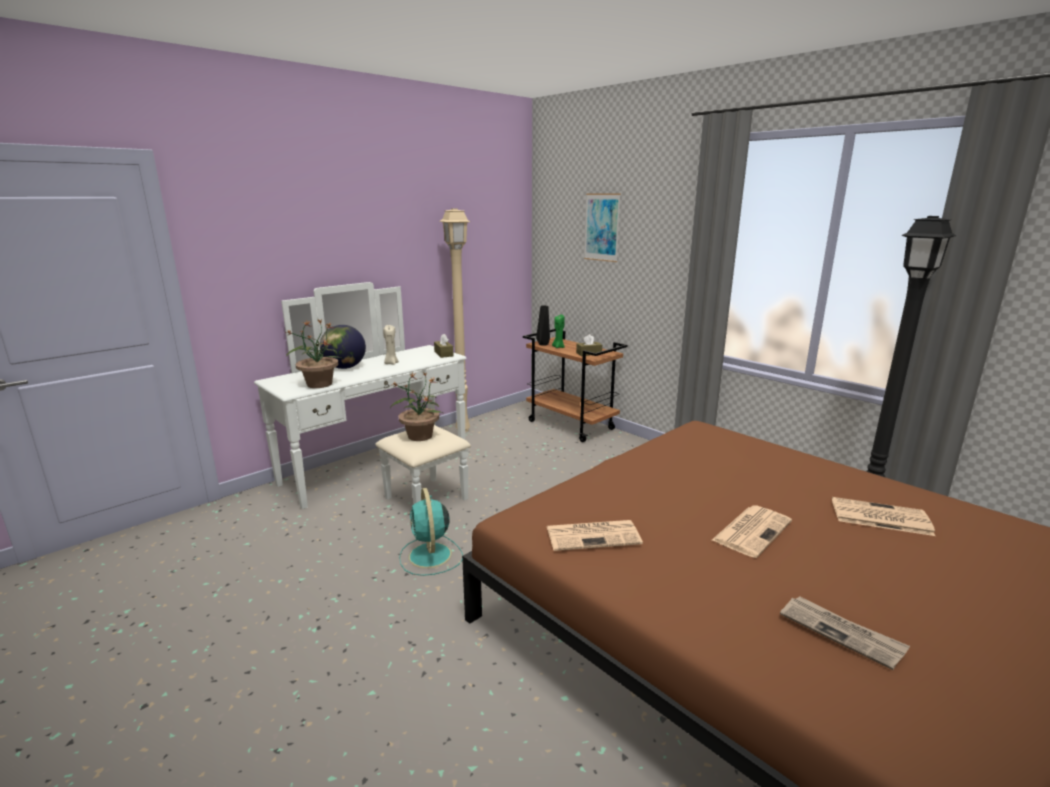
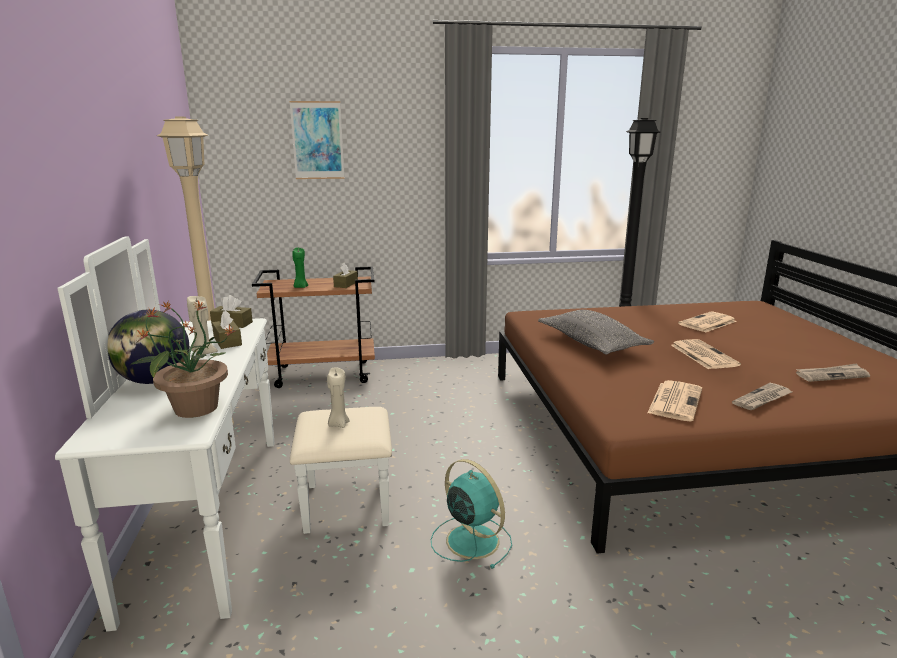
camera: 55 degrees left, 0 degrees up
potted plant [391,372,444,441] -> beige candle [327,367,350,428]
turquoise fan [399,488,463,576] -> turquoise fan turned 150 degrees counterclockwise [431,459,512,569]
black vase [536,305,550,346] -> none
none -> brown tissue box [212,310,242,349]
none -> grey pillow [538,310,654,355]
none -> newspaper [732,383,792,410]

